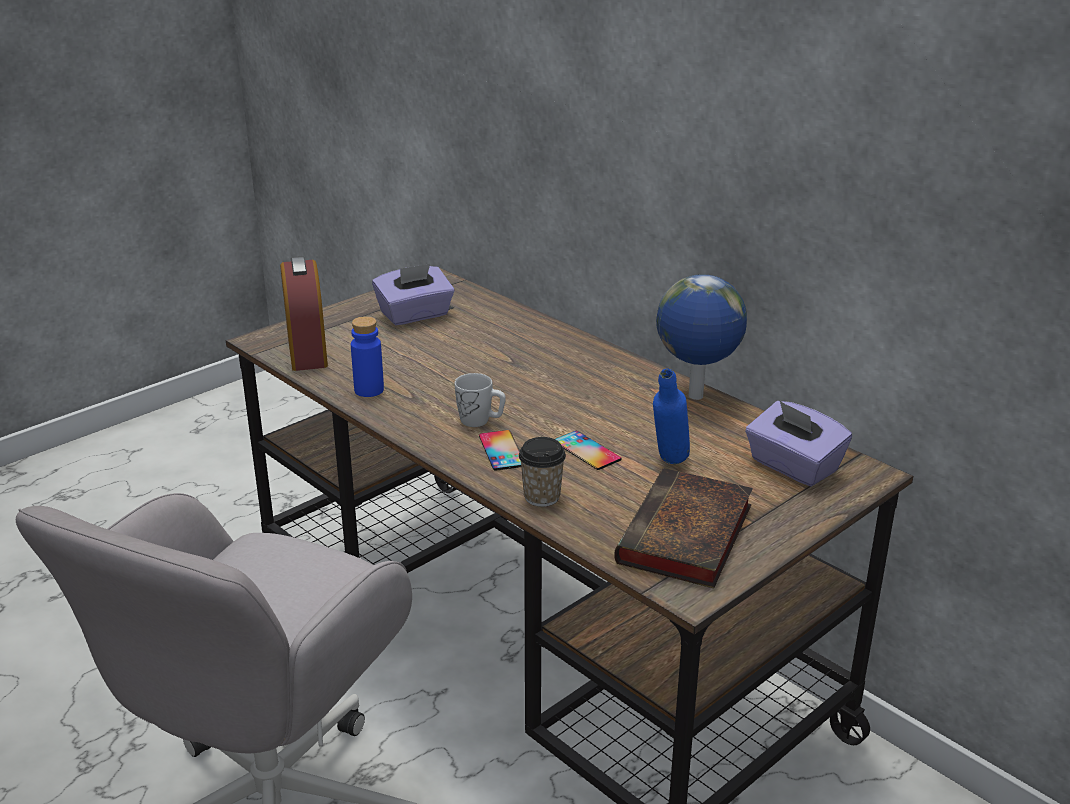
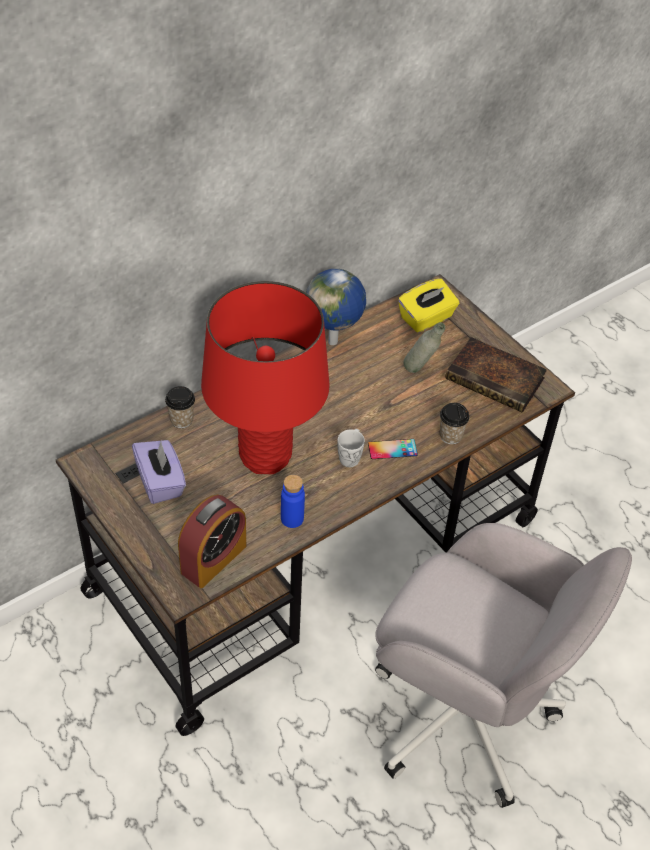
camera: 85 degrees left, 20 degrees up
alarm clock [280,256,328,371] -> alarm clock turned 135 degrees clockwise [178,495,246,588]
phone [555,431,621,470] -> none
blue bottle [653,368,690,464] -> grey bottle [404,322,445,373]
purple tissue box [745,401,852,486] -> yellow tissue box [398,279,459,333]
none -> cup [165,386,195,428]
none -> red table lamp [201,281,330,474]

